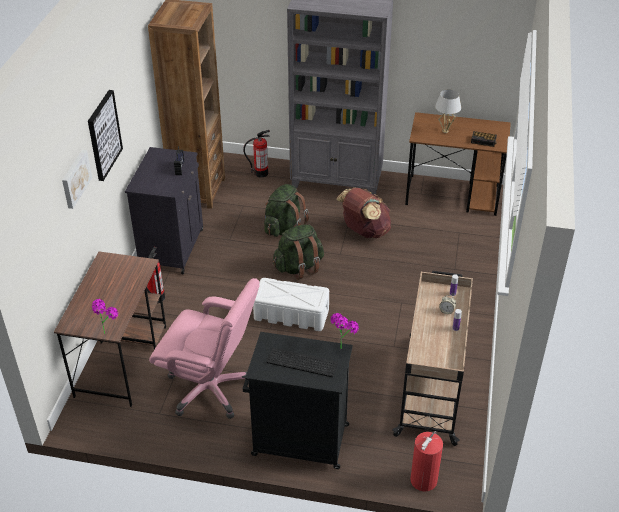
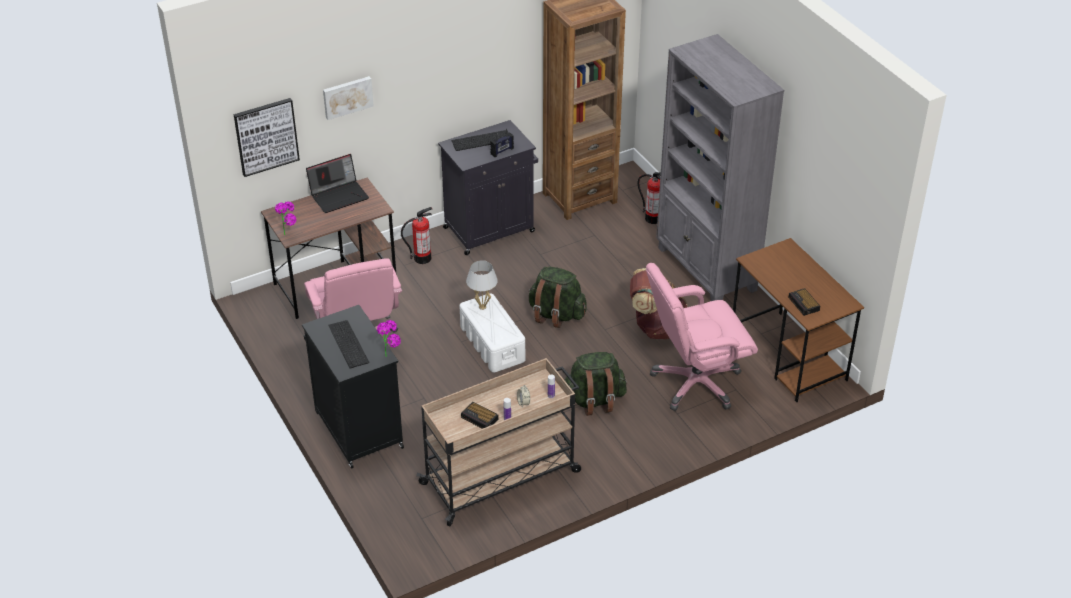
camera: 50 degrees right, 0 degrees up
picture [88,90,123,181] -> picture moved to [234,98,300,177]
green backpack [264,184,309,237] -> green backpack moved to [565,352,627,416]
fire extinguisher [410,431,443,491] -> none
white table lamp [435,89,461,133] -> white table lamp moved to [466,260,498,310]
none -> laptop [306,154,369,213]
none -> keyboard [452,130,508,151]
none -> alarm clock [461,402,498,429]
none -> pink office chair [646,263,758,411]

